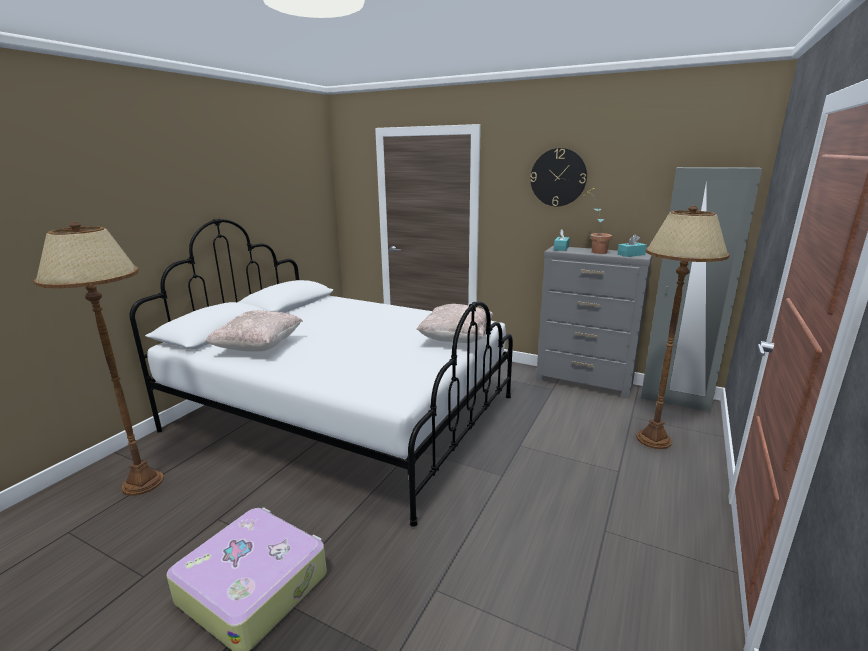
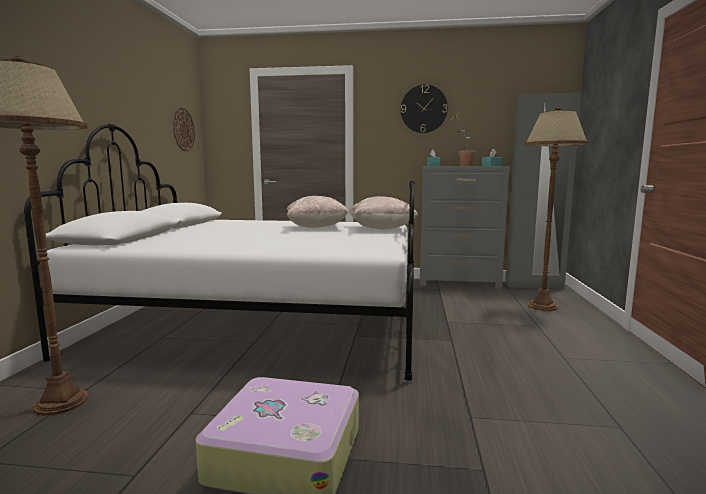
camera: 20 degrees left, 10 degrees down
beige pillow [206,310,303,352] -> beige pillow moved to [287,196,349,228]
none -> wall clock [173,107,195,151]

